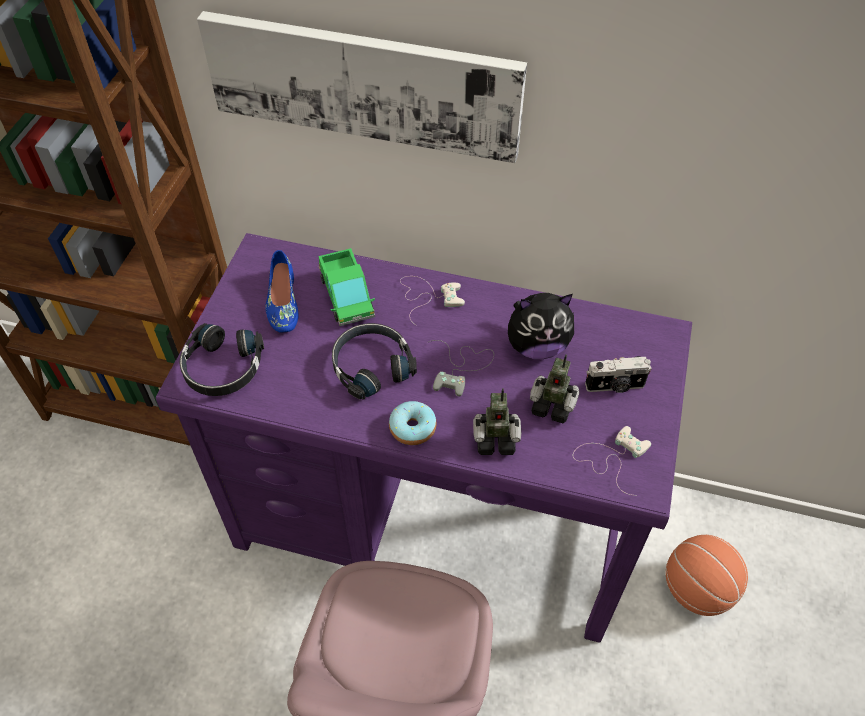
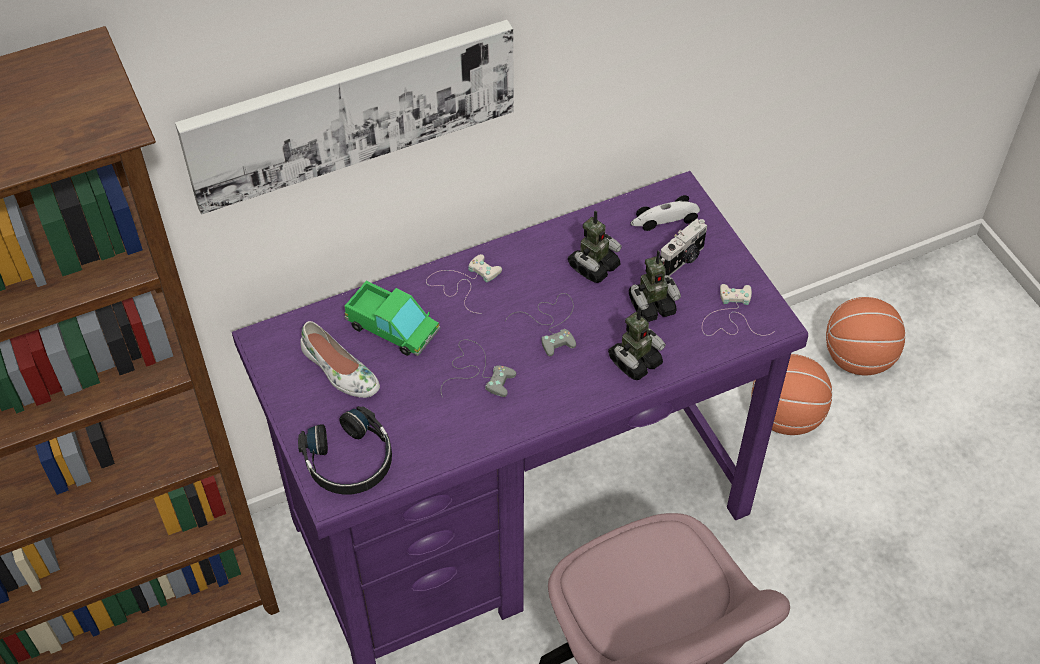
camera: 40 degrees left, 0 degrees up
blue shoe [265,250,299,333] -> white shoe [300,321,380,398]
black headphones [332,323,417,400] -> grey game controller [441,339,516,397]
donut [389,401,437,445] -> none
plush toy [508,293,574,359] -> toy robot [568,210,622,283]
none -> toy car [631,195,700,231]
none -> basketball [826,297,905,375]

